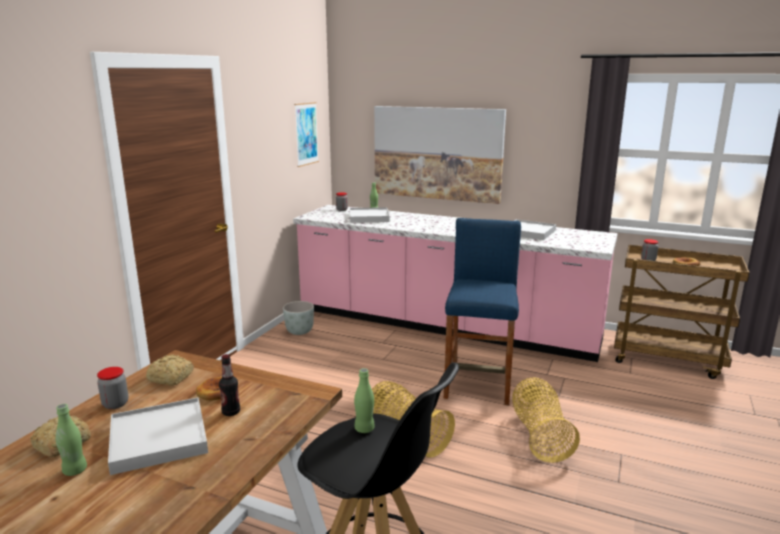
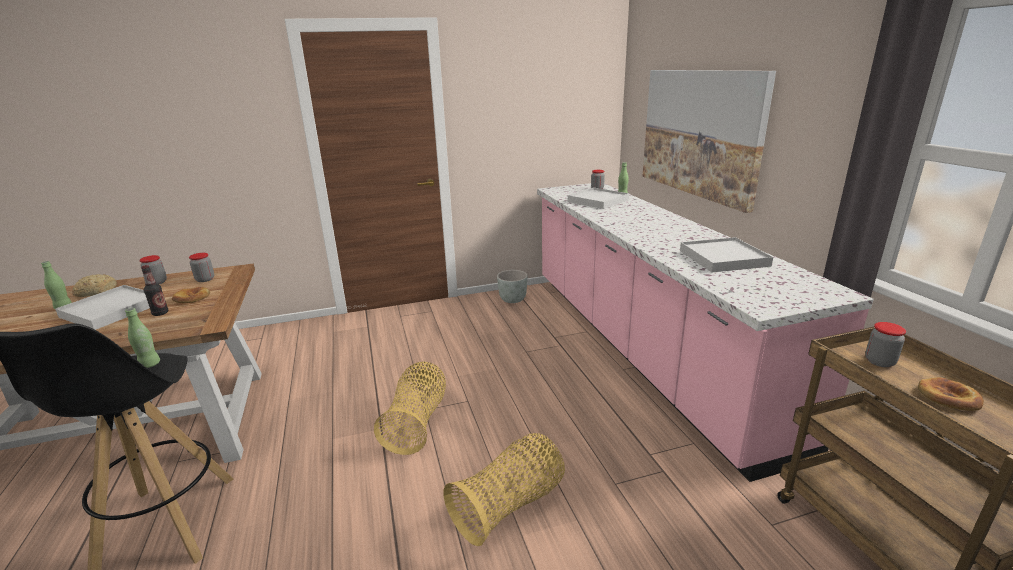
camera: 50 degrees right, 5 degrees up
bread [146,355,194,386] -> jar [189,253,214,282]
picture [294,102,319,167] -> none
blue stool [444,218,521,405] -> none

